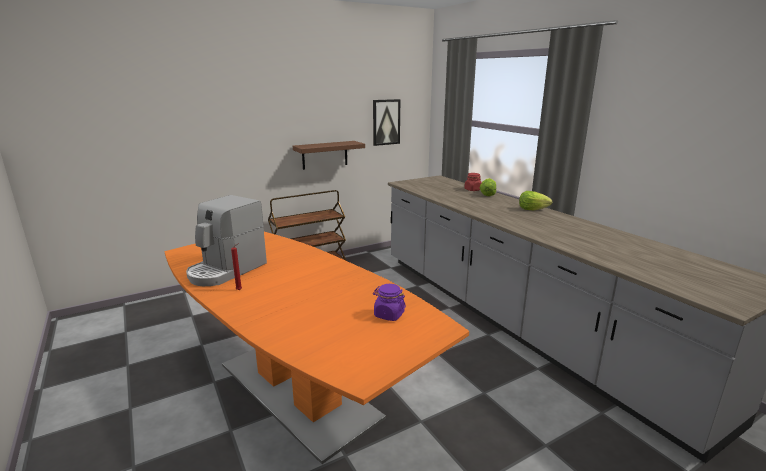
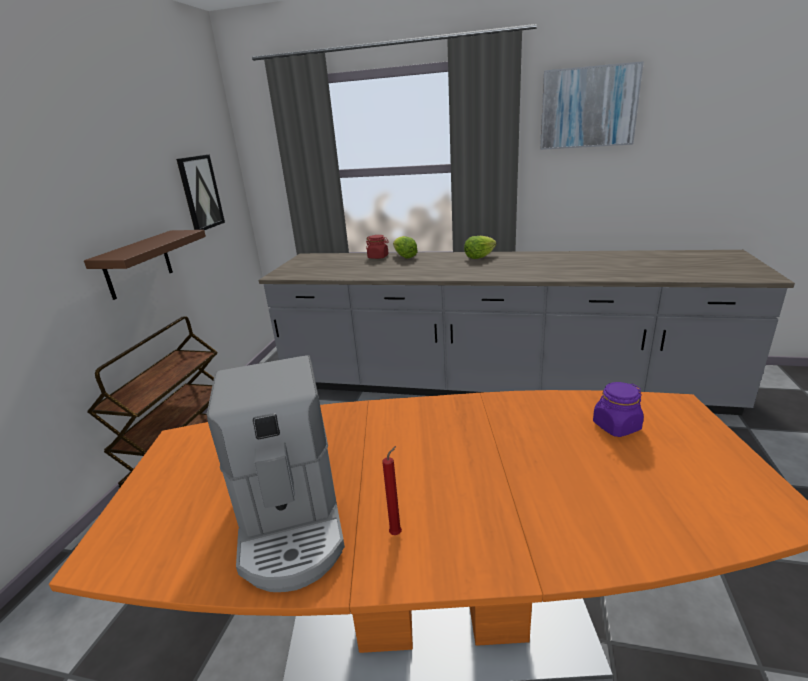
camera: 45 degrees left, 5 degrees up
none -> picture [540,61,644,150]

